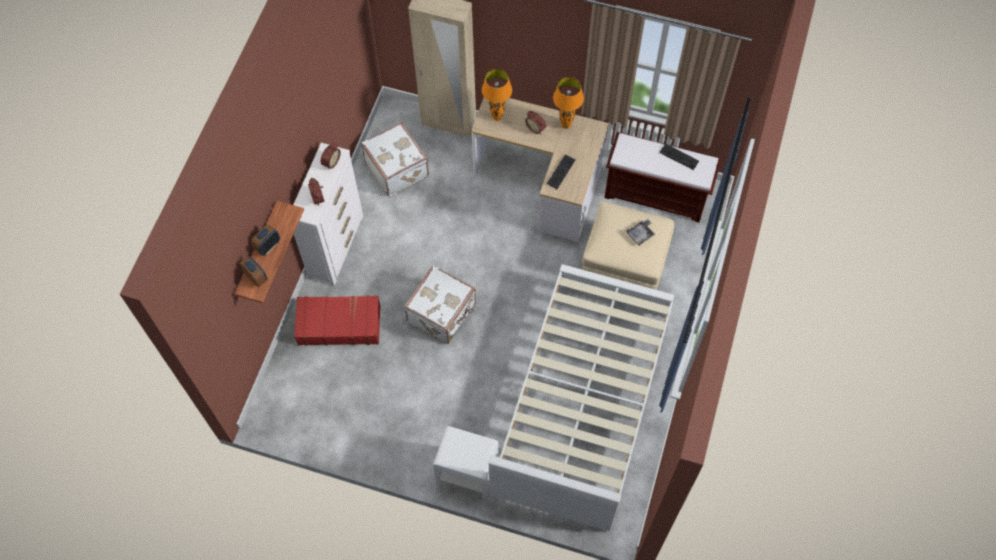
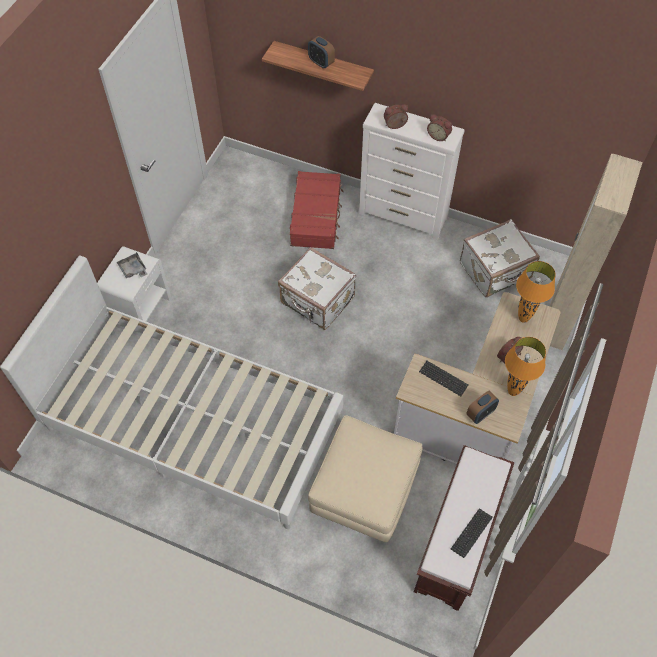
camera: 95 degrees right, 5 degrees down
alarm clock [240,256,268,287] -> alarm clock moved to [466,391,499,424]
grey tray [626,219,655,246] -> grey tray moved to [117,252,147,278]

